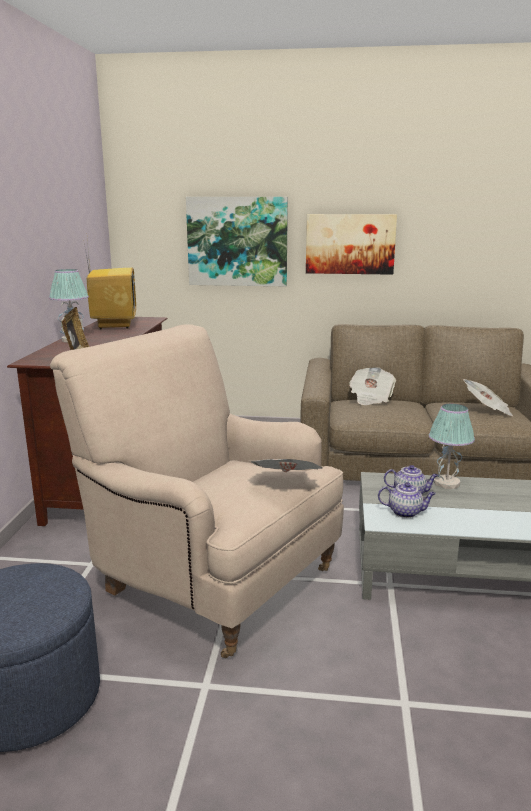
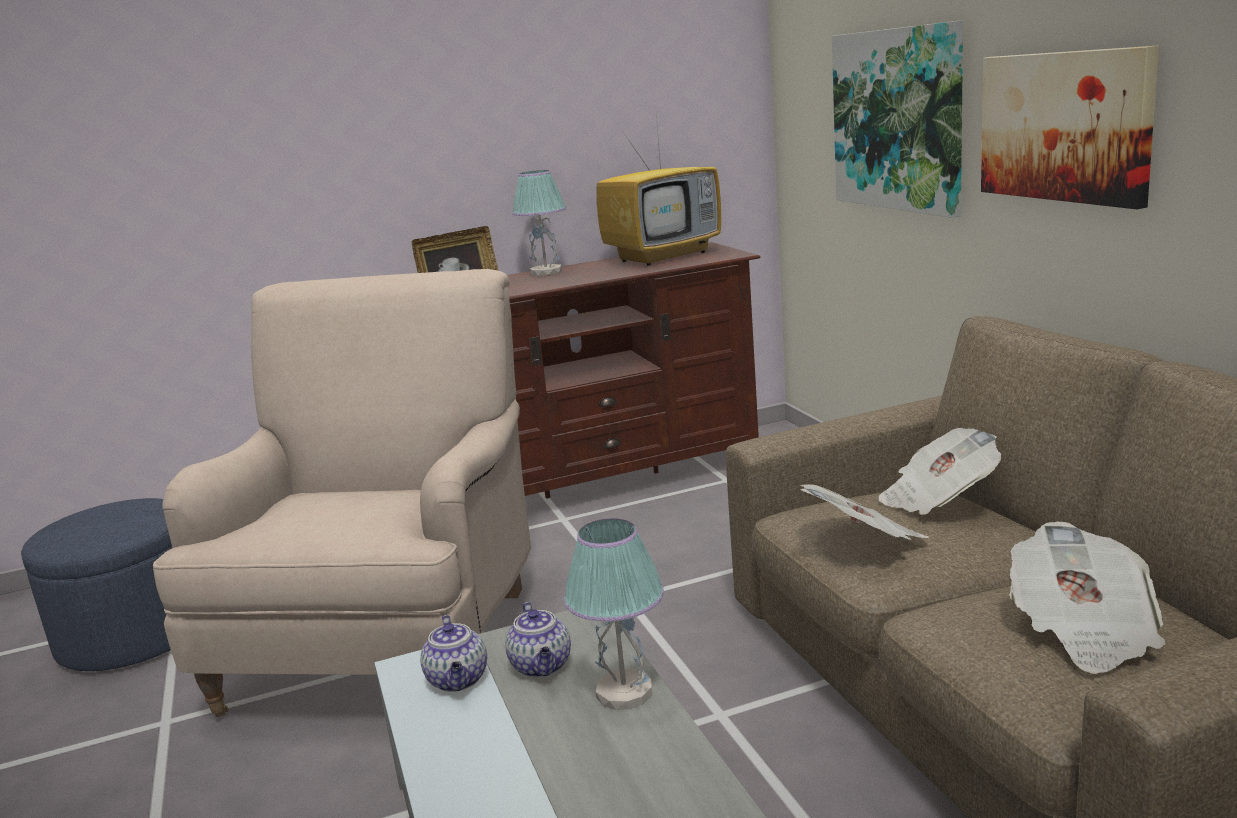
camera: 65 degrees right, 0 degrees up
newspaper [250,459,323,472] -> newspaper moved to [800,484,929,540]

